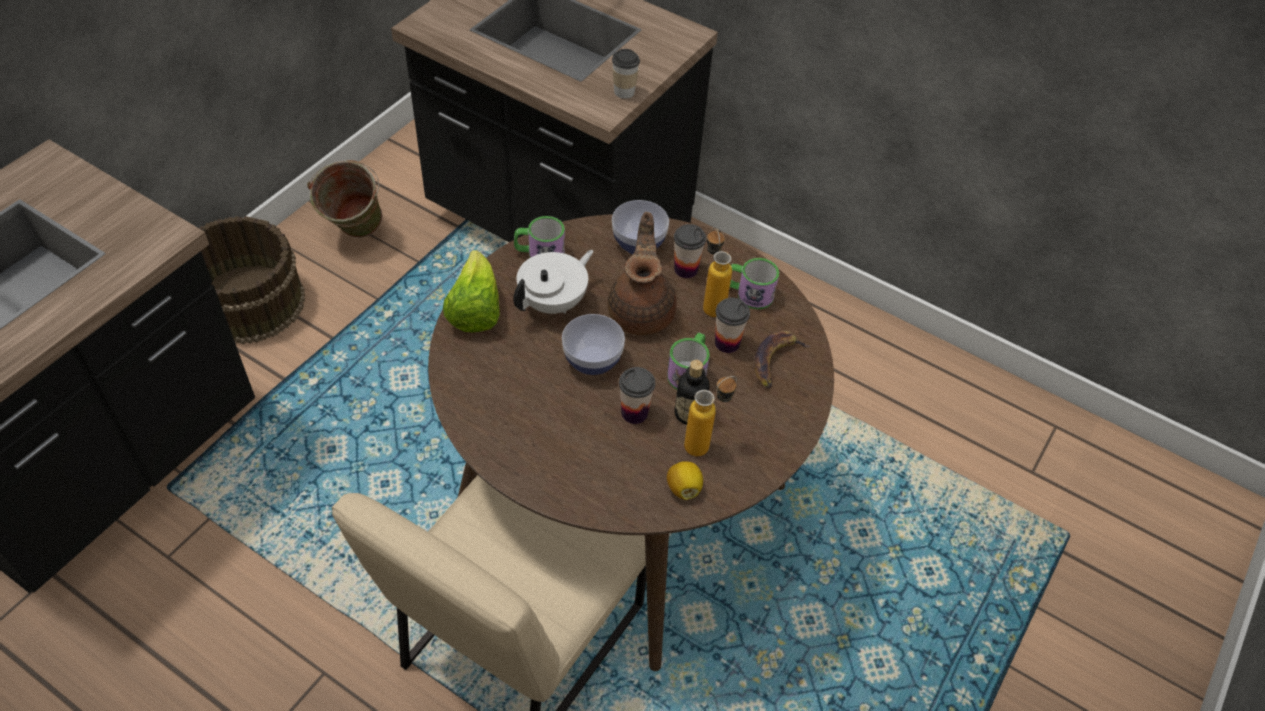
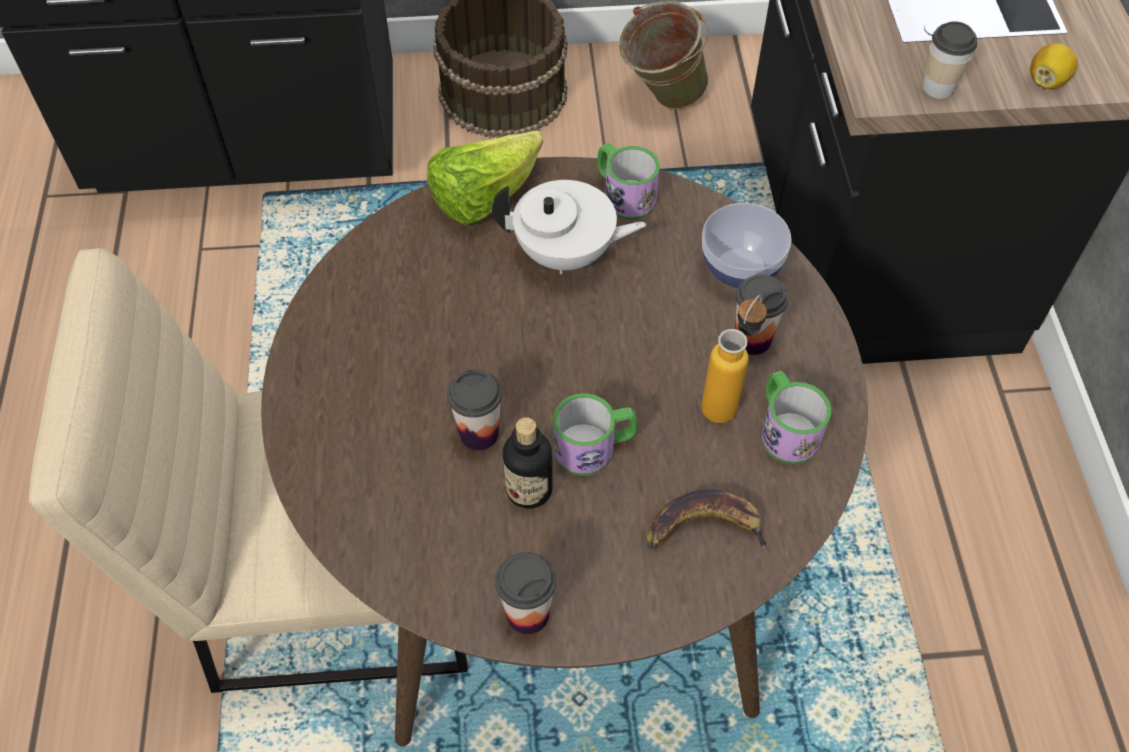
camera: 55 degrees right, 5 degrees up
bowl [562,314,625,375] -> none
brown teapot [607,212,677,335] -> none
lemon [667,461,703,500] -> lemon moved to [1030,43,1078,89]
bottle [684,376,737,456] -> none
cup [715,298,750,353] -> cup moved to [495,552,556,635]

